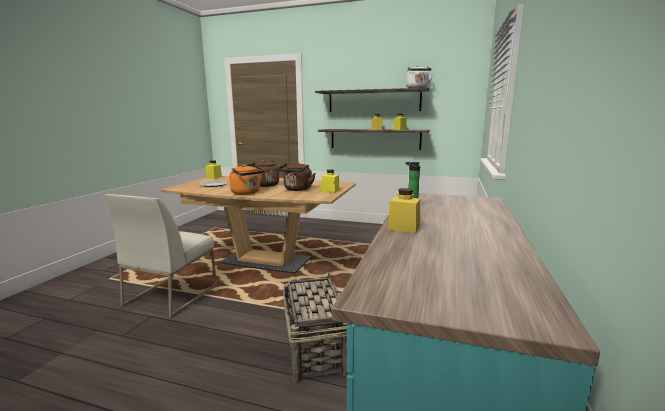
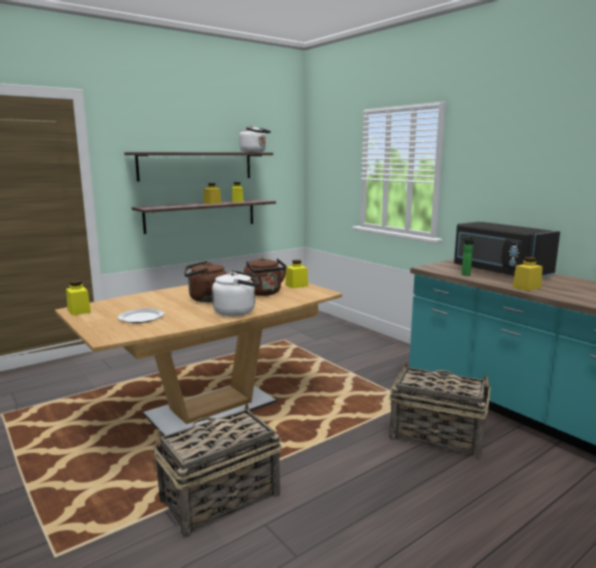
camera: 55 degrees left, 0 degrees up
white chair [104,194,217,318] -> basket [153,402,282,537]
orange kettle [229,164,265,195] -> white kettle [212,270,259,316]
none -> black microwave [454,221,560,277]

